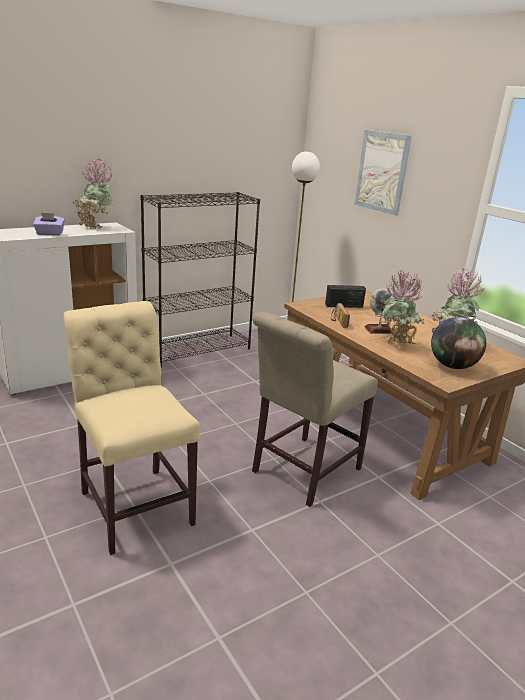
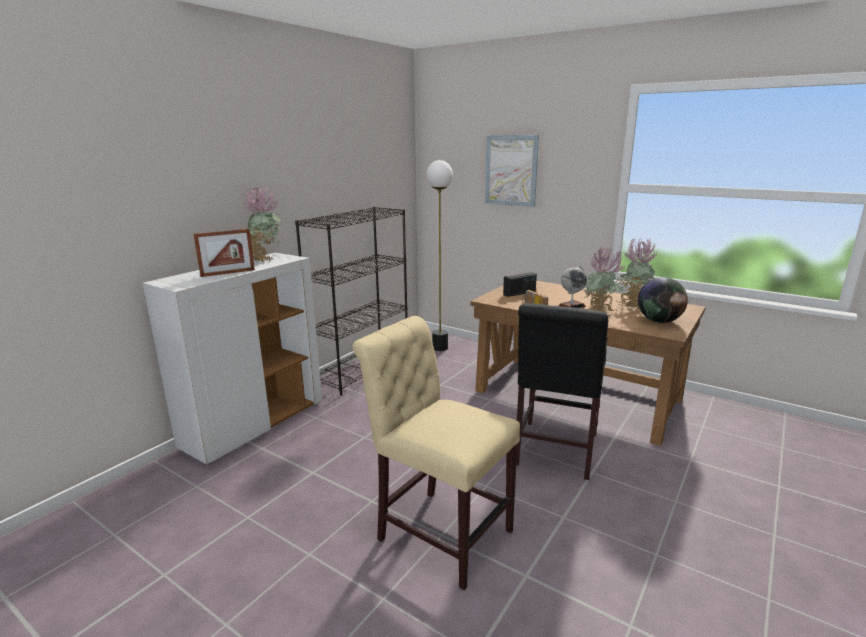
camera: 20 degrees left, 5 degrees down
purple tissue box [33,213,65,236] -> picture frame [194,229,255,277]
beige chair [252,312,378,507] -> black chair [516,304,608,480]

